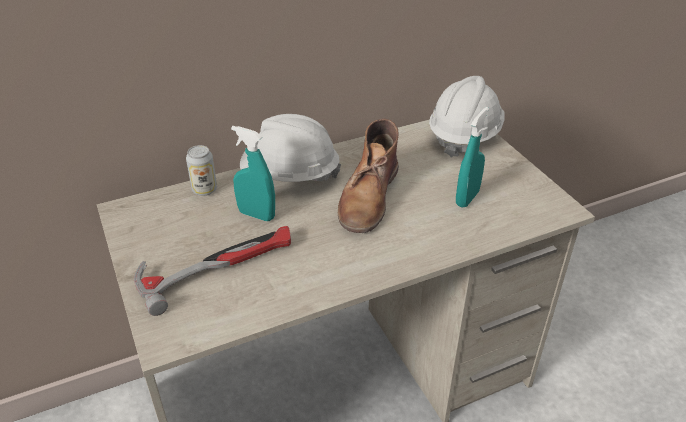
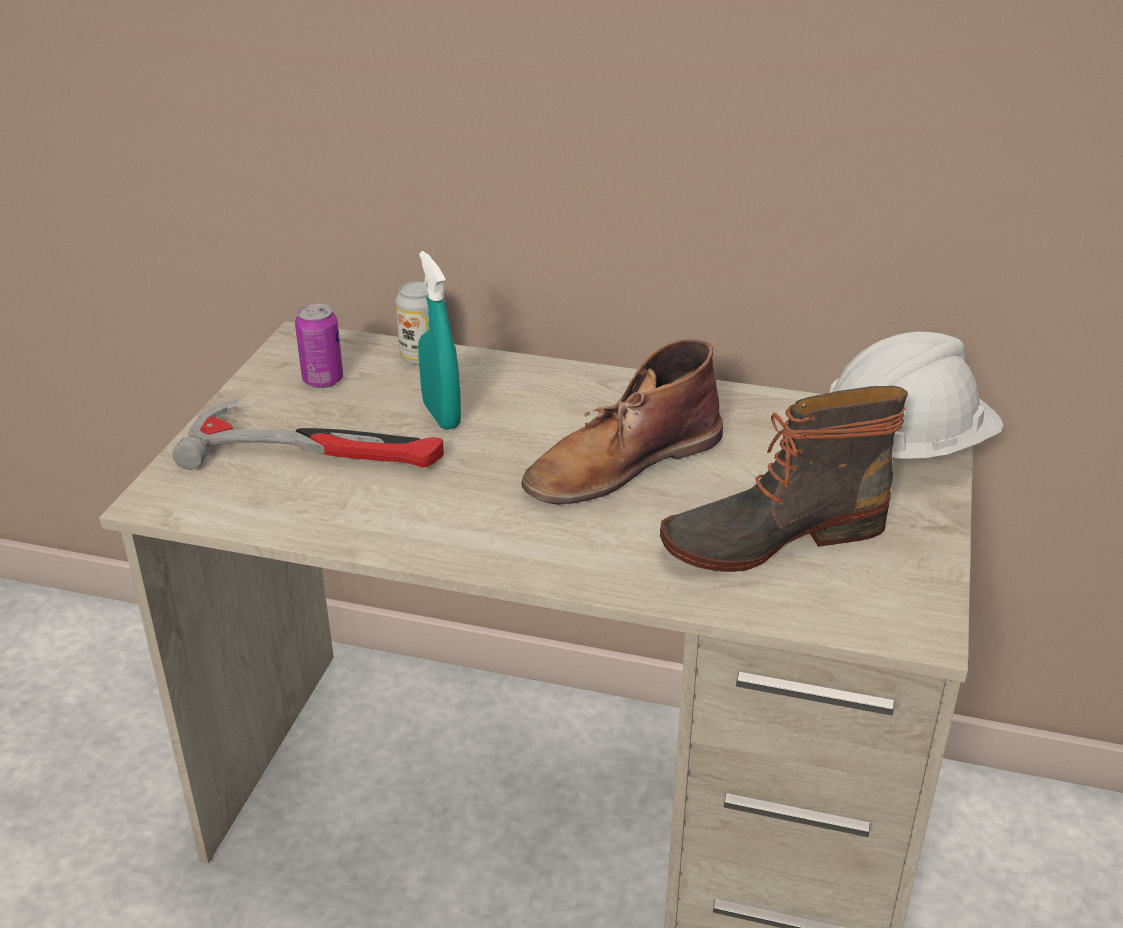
camera: 40 degrees right, 5 degrees down
white hard hat [240,114,341,182] -> none
turquoise spray bottle [456,107,489,208] -> boot [660,386,908,572]
none -> can [295,303,343,388]

